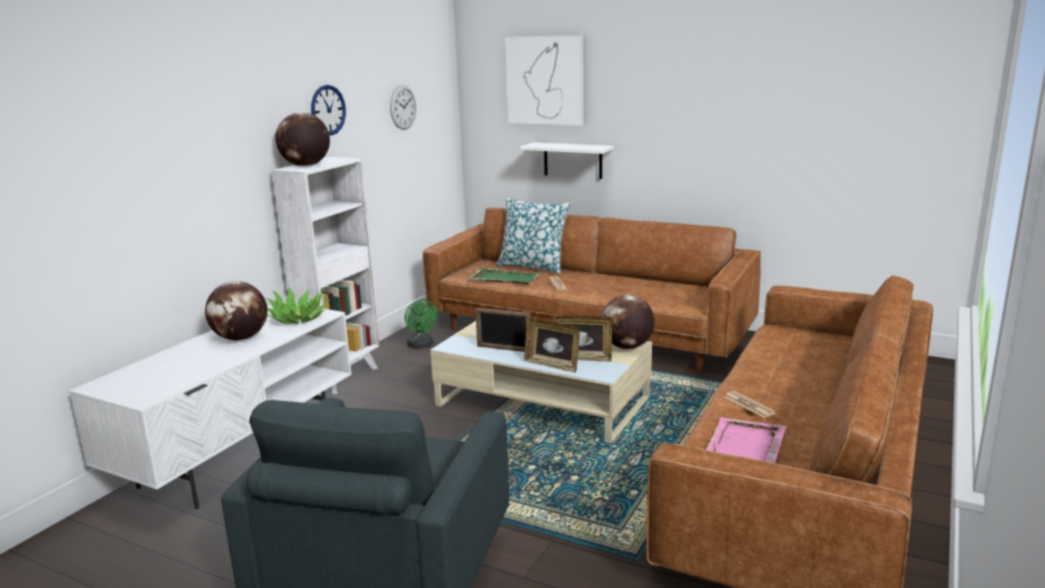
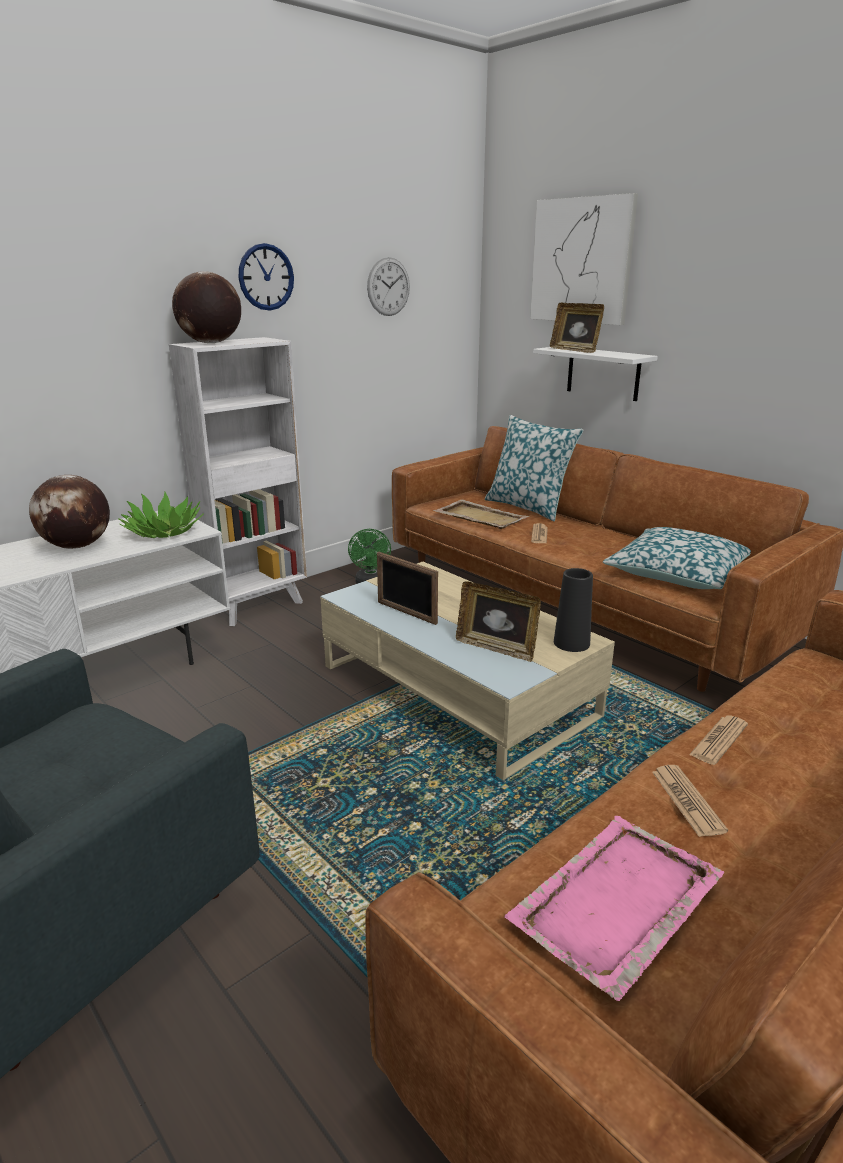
camera: 20 degrees right, 5 degrees up
green tray [468,268,541,284] -> beige tray [433,500,529,529]
picture frame [524,319,580,373] -> picture frame moved to [550,302,604,353]
globe [601,295,655,349] -> black vase [554,568,593,652]
none -> pillow [603,527,751,589]
none -> newspaper [689,716,748,765]

